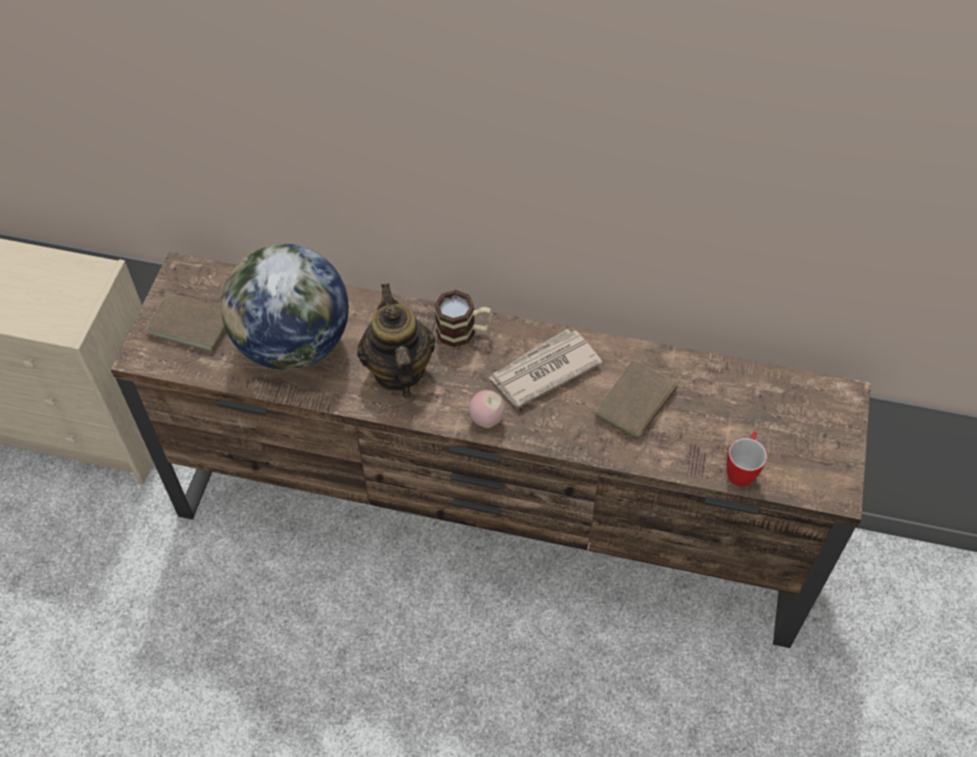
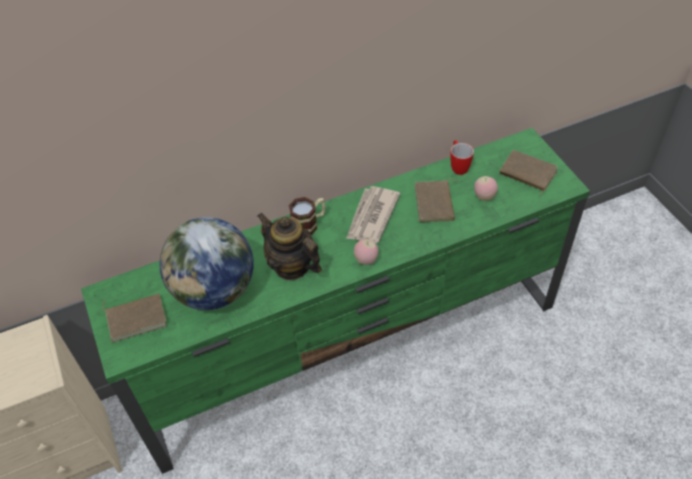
camera: 35 degrees left, 5 degrees down
brown tv stand [110,252,871,648] -> green tv stand [81,128,590,474]
mug [727,431,767,487] -> mug moved to [450,140,474,175]
none -> apple [474,176,498,201]
none -> brown book [500,150,558,195]

